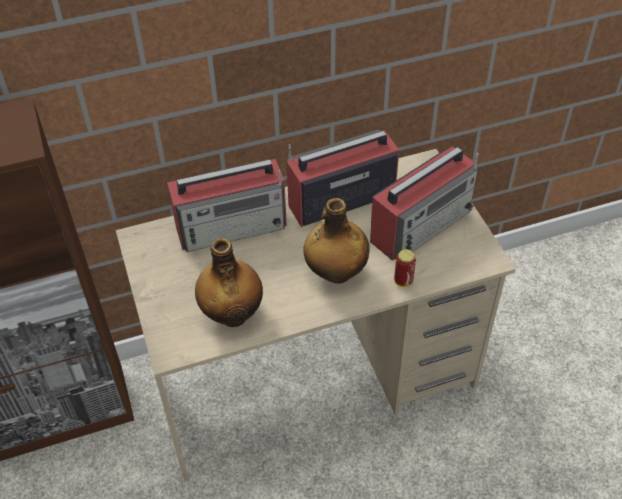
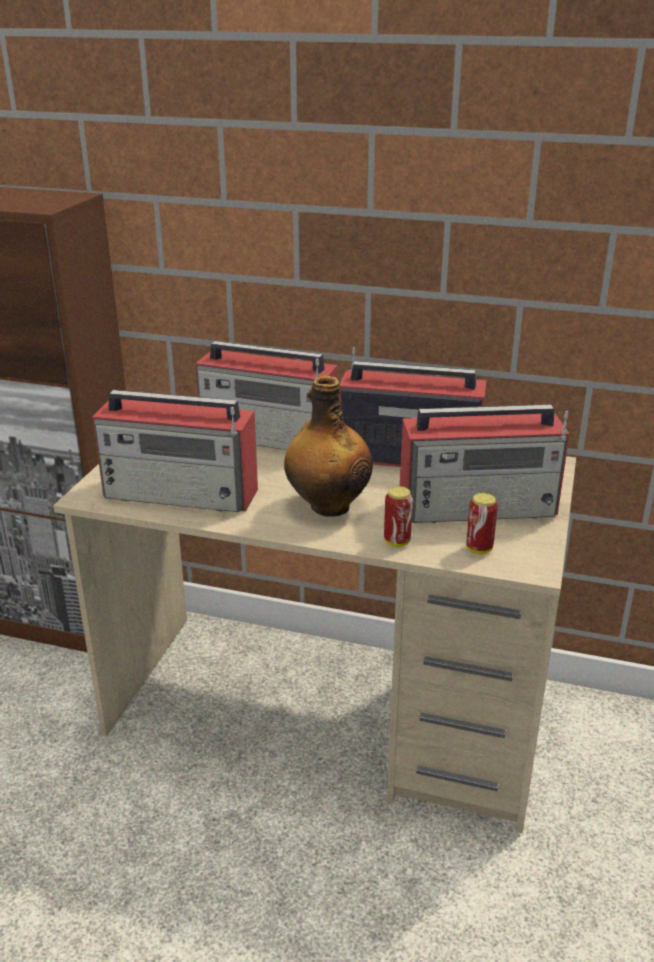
camera: 35 degrees right, 20 degrees down
bottle [195,238,263,327] -> radio [92,390,258,512]
none -> can [466,493,498,554]

